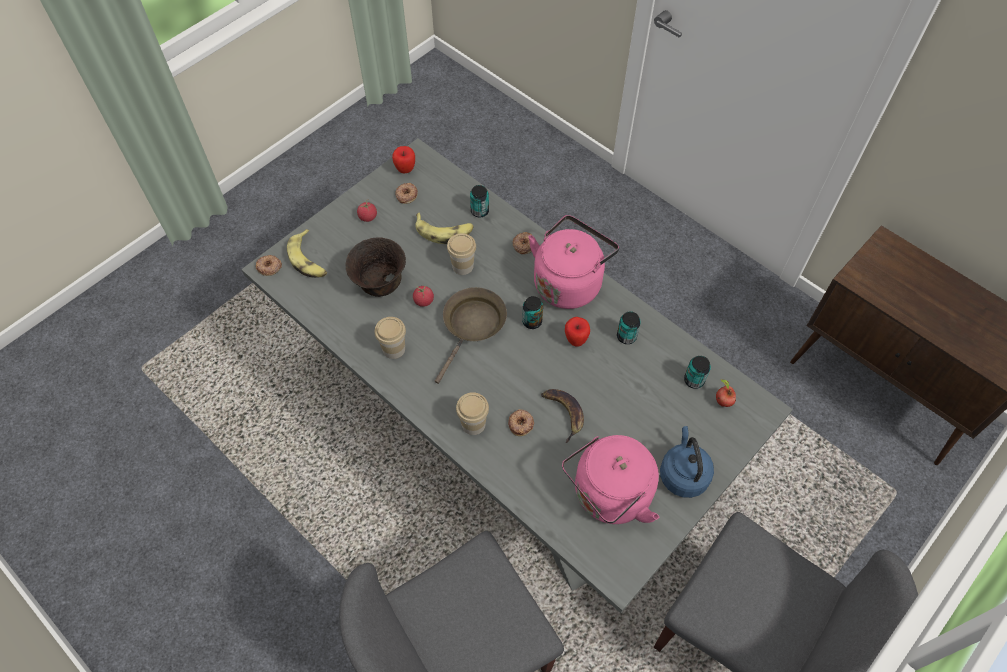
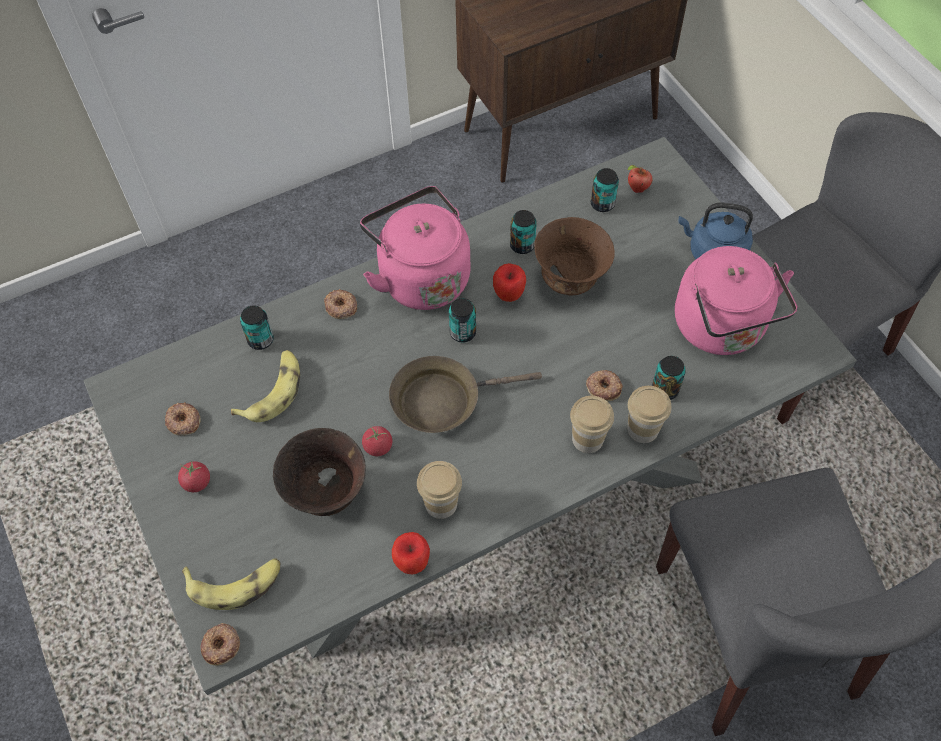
camera: 70 degrees left, 0 degrees up
apple [392,146,415,173] -> apple moved to [392,532,430,574]
brown frying pan [435,287,507,384] -> brown frying pan turned 60 degrees counterclockwise [389,356,542,433]
cup [447,233,476,275] -> cup moved to [627,386,672,443]
banana [541,389,584,443] -> none
none -> brown bowl [534,217,615,295]
none -> can [652,356,686,400]

